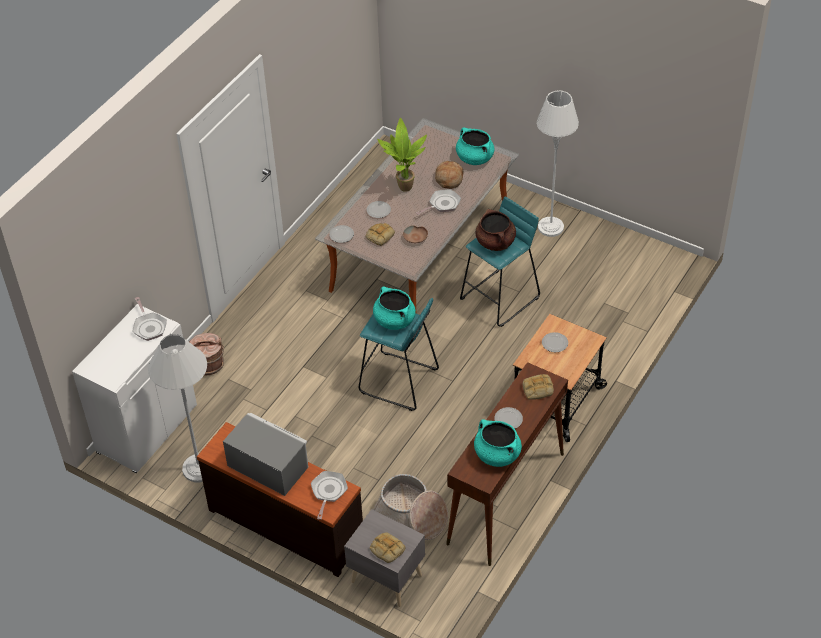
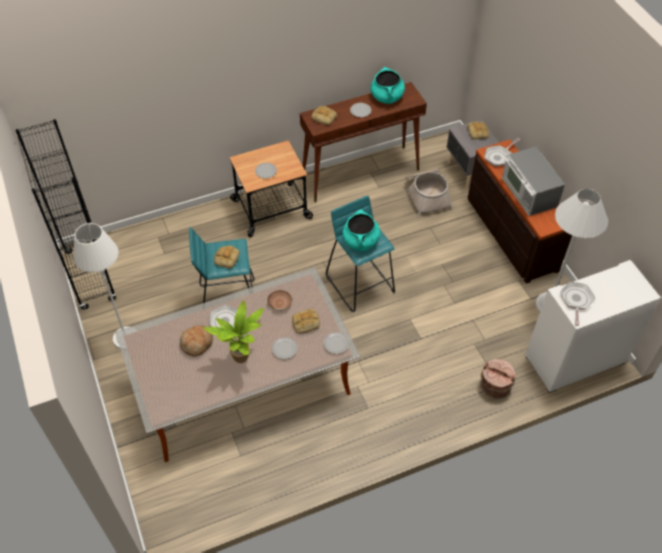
camera: 145 degrees left, 5 degrees up
turquoise cooking pot [456,128,494,165] -> none
brown cooking pot [475,209,516,251] -> bread [214,245,240,268]
none -> black bookcase [15,119,116,310]

